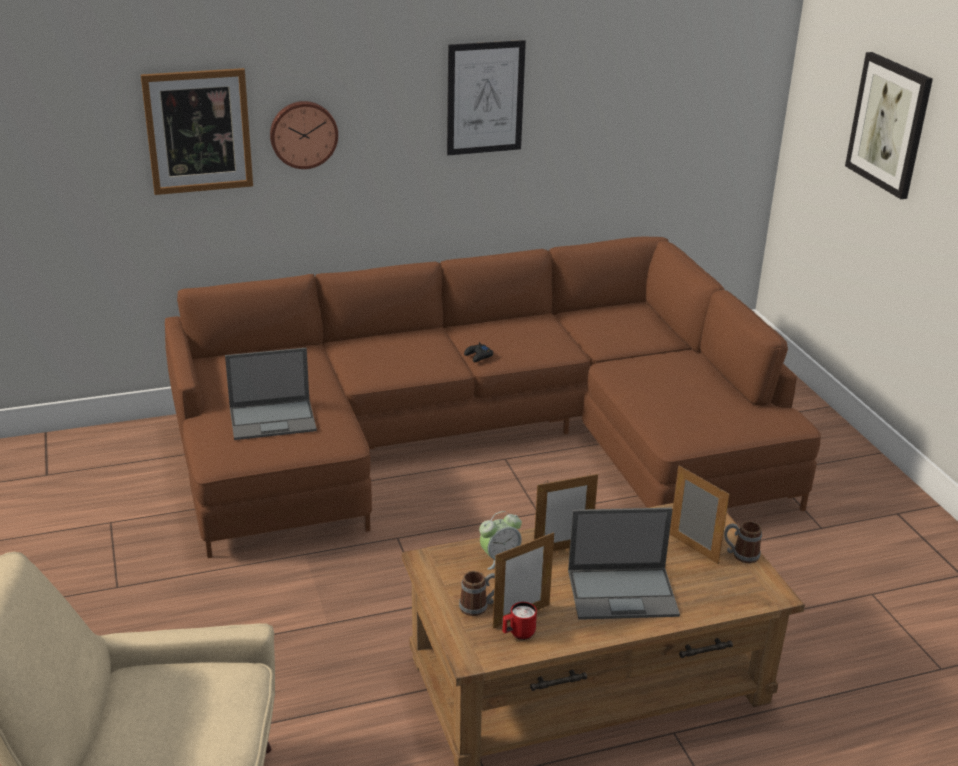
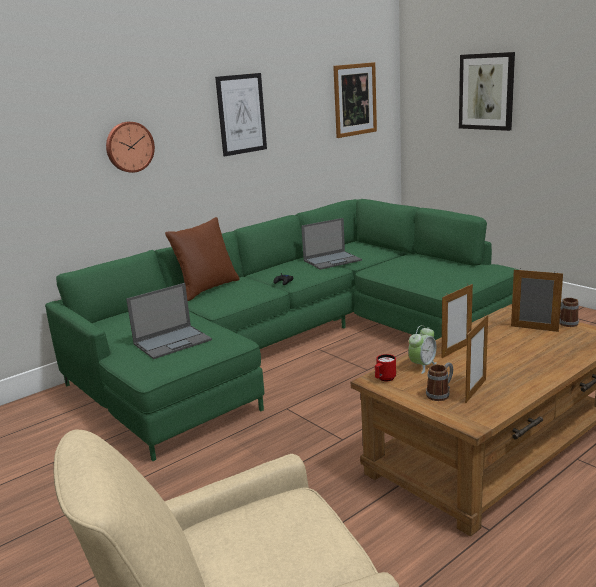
camera: 20 degrees left, 10 degrees down
picture [141,68,253,195] -> picture moved to [333,62,377,138]
brown sofa [165,236,821,558] -> green sofa [45,199,518,461]
red mug [502,602,537,640] -> red mug moved to [375,354,396,381]
laptop [568,508,680,620] -> laptop moved to [301,218,362,270]
none -> brown pillow [165,217,240,301]

